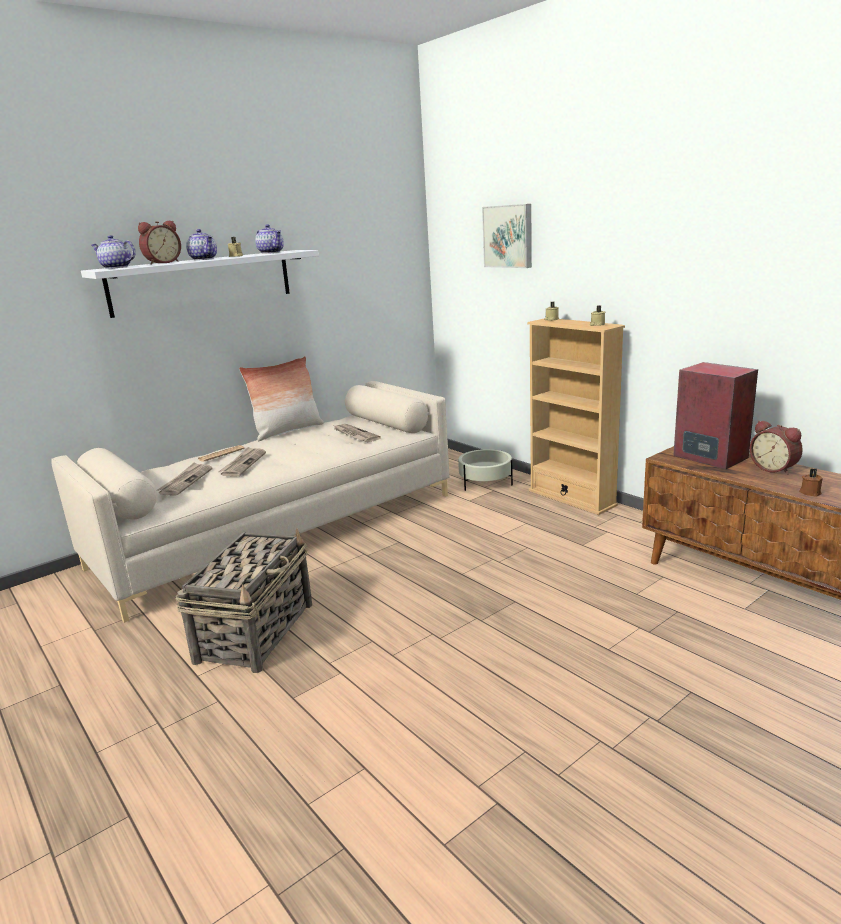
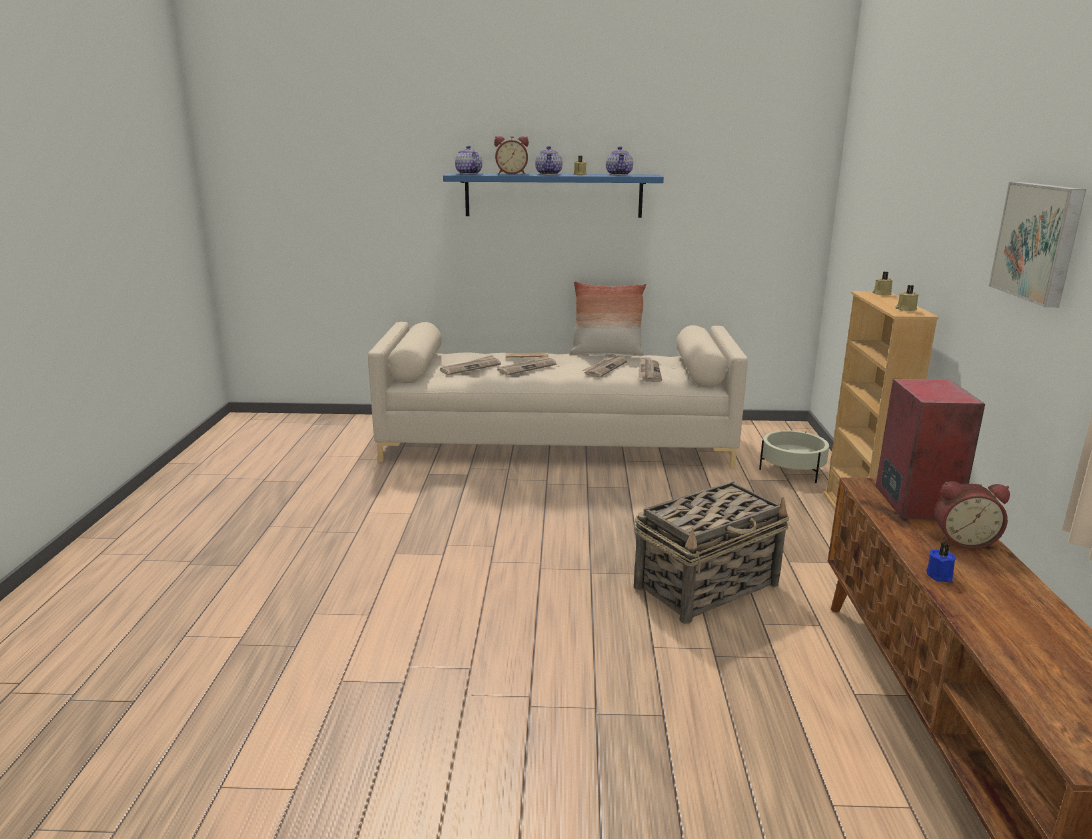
camera: 40 degrees right, 0 degrees up
white shelf [81,250,319,318] -> blue shelf [443,173,664,218]
basket [176,528,312,673] -> basket moved to [634,481,789,624]
picture [482,204,532,268] -> picture moved to [989,182,1086,307]
alarm clock [750,420,803,475] -> alarm clock turned 90 degrees counterclockwise [934,481,1010,549]
brown candle [799,468,823,497] -> blue candle [926,543,956,582]
none -> newspaper [582,354,627,377]

